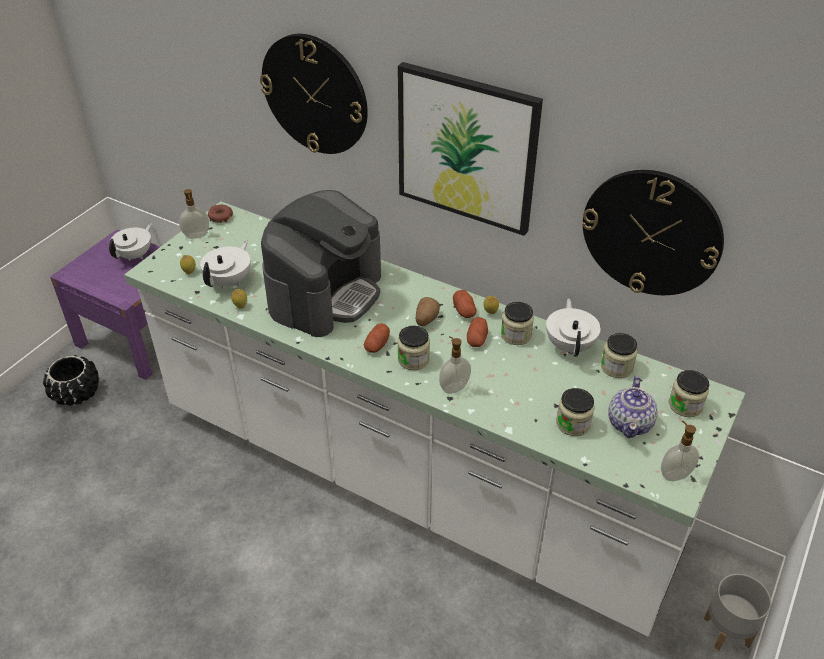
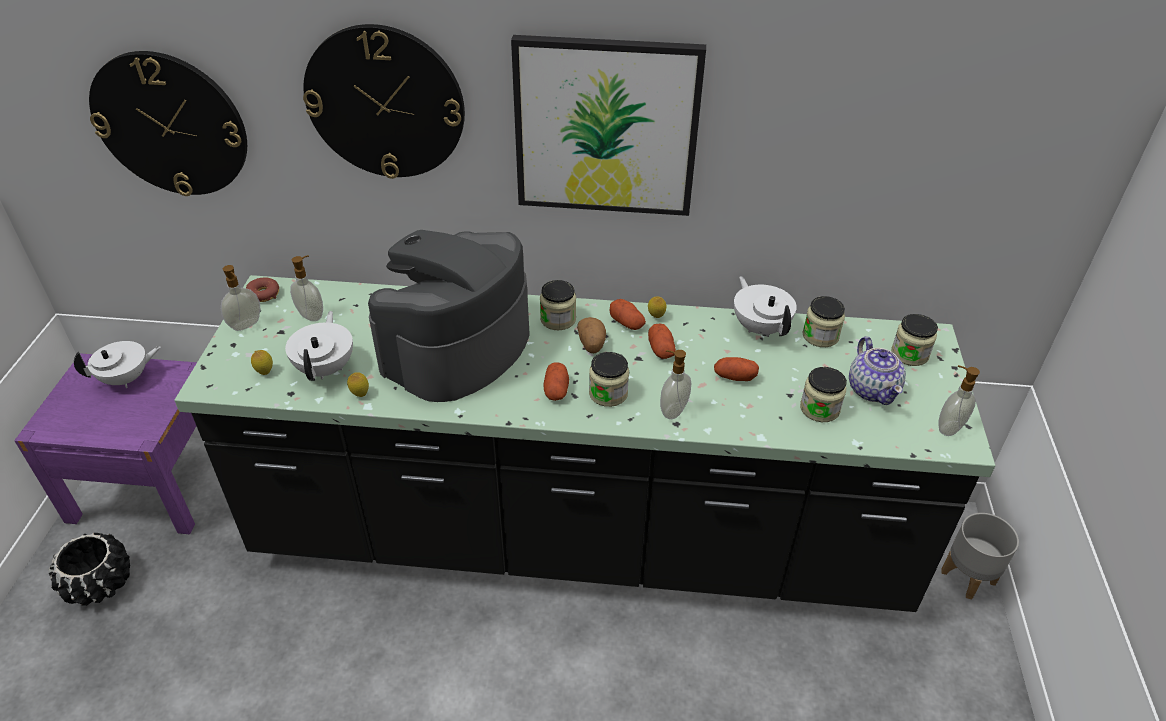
camera: 25 degrees left, 0 degrees up
white teapot [109,223,152,261] -> white teapot turned 60 degrees clockwise [74,341,161,388]
white counter [125,201,745,637] -> black counter [174,275,995,612]
coffee machine [261,190,381,337] -> coffee machine turned 150 degrees counterclockwise [368,230,530,402]
jar [501,302,534,345] -> jar moved to [540,280,576,330]
wall clock [582,170,724,295] -> wall clock moved to [89,51,247,196]
none -> soap dispenser [290,255,323,321]
none -> potato [714,357,759,381]

